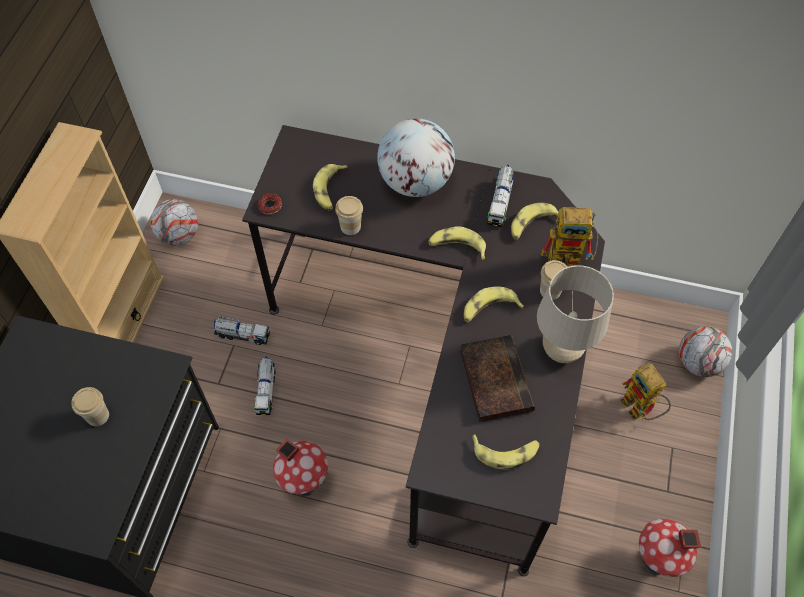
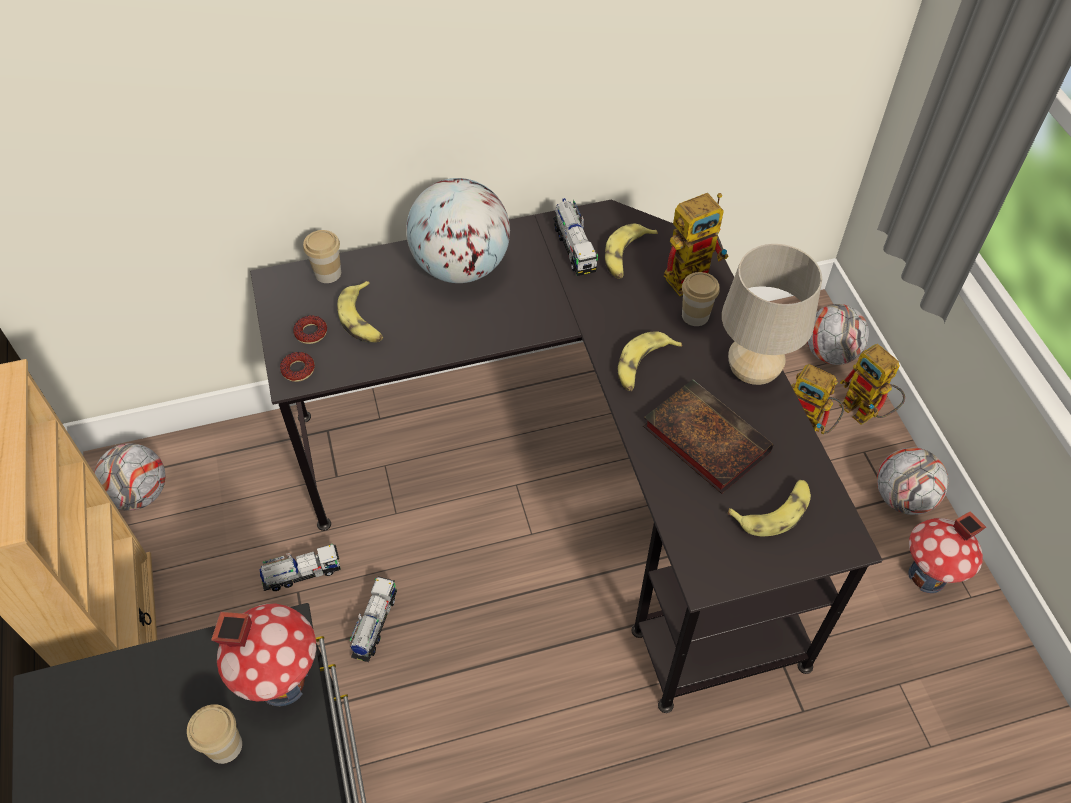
camera: 30 degrees left, 5 degrees down
toy truck [254,357,276,415] -> toy truck turned 135 degrees counterclockwise [350,577,397,662]
toy house [273,438,328,496] -> toy house moved to [211,604,316,706]
cup [335,196,363,235] -> cup moved to [303,230,341,283]
banana [428,226,486,260] -> none
none -> donut [293,315,327,344]
none -> toy robot [839,344,905,425]
none -> football [877,447,948,515]

